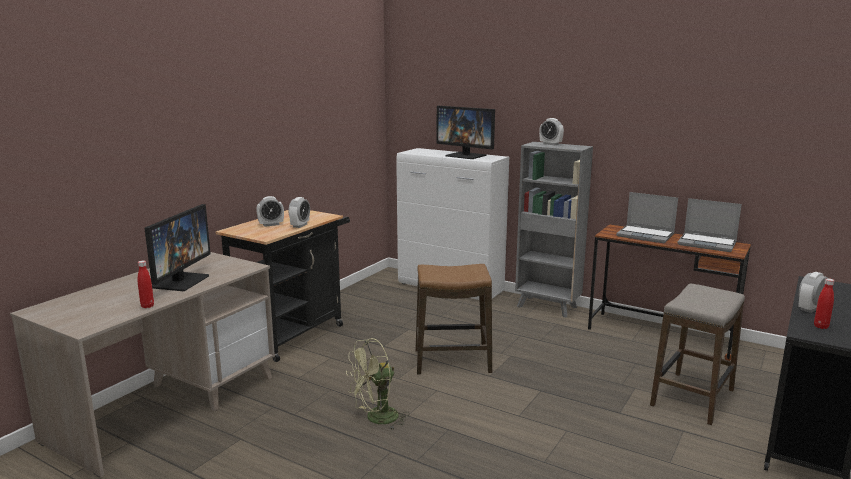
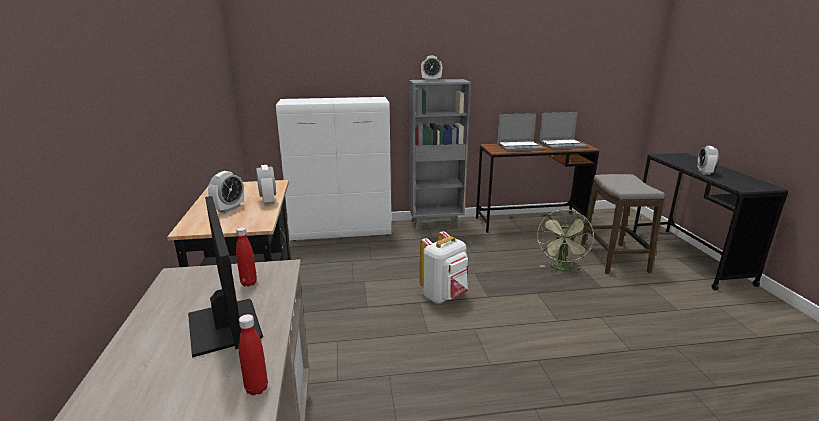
camera: 40 degrees left, 5 degrees up
green fan [346,338,409,430] -> green fan moved to [537,209,594,271]
stool [415,264,492,375] -> white backpack [420,231,468,304]
monitor [436,106,495,159] -> none
red bottle [814,278,835,329] -> red bottle moved to [236,227,257,287]

